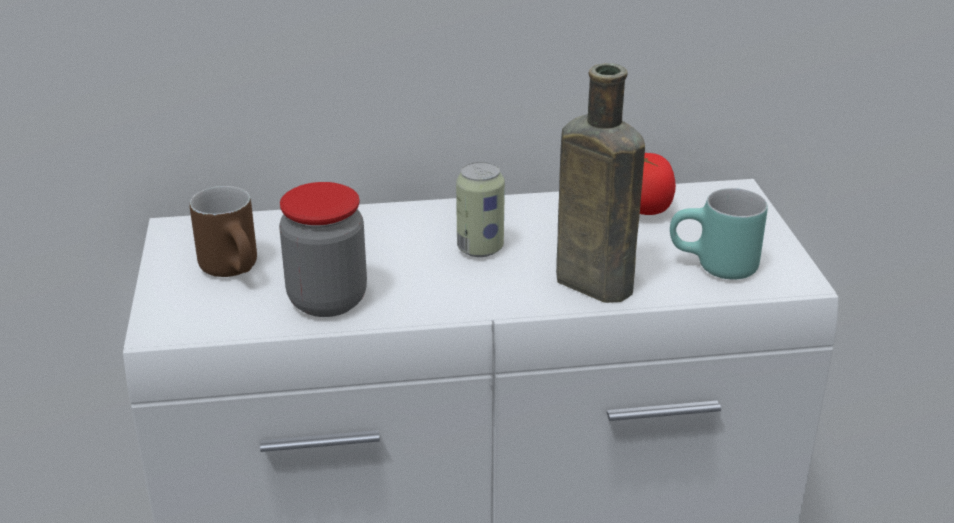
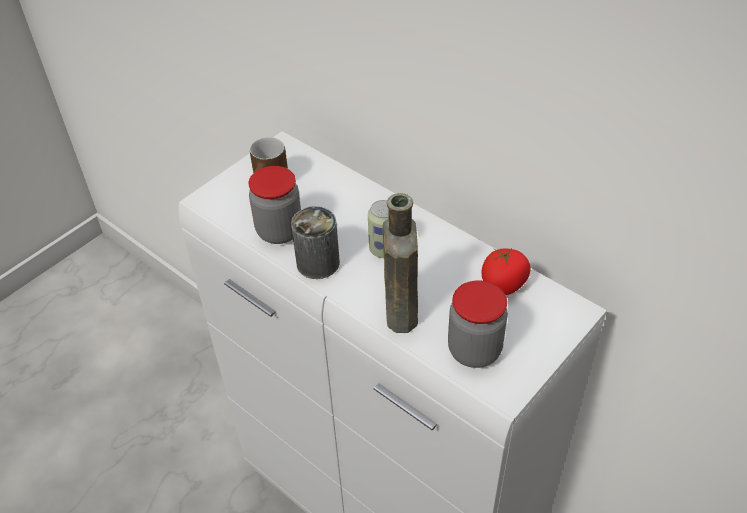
camera: 50 degrees right, 15 degrees up
turquoise mug [670,188,768,280] -> jar [448,281,508,368]
none -> can [291,206,340,279]

